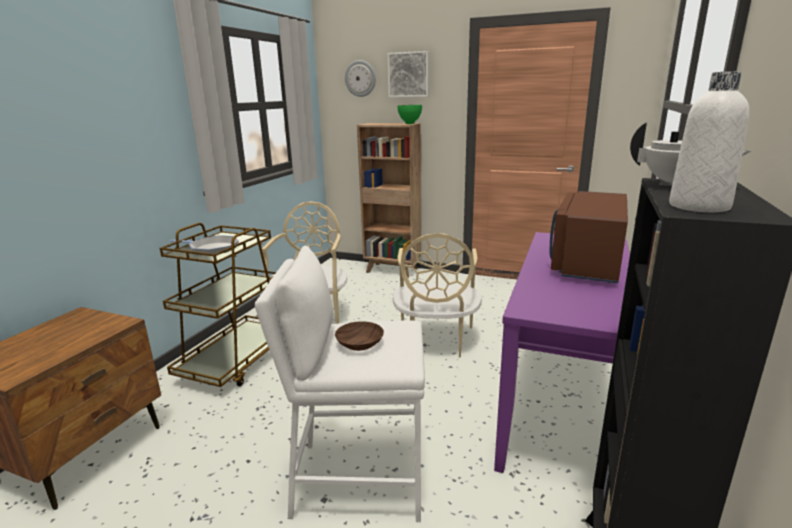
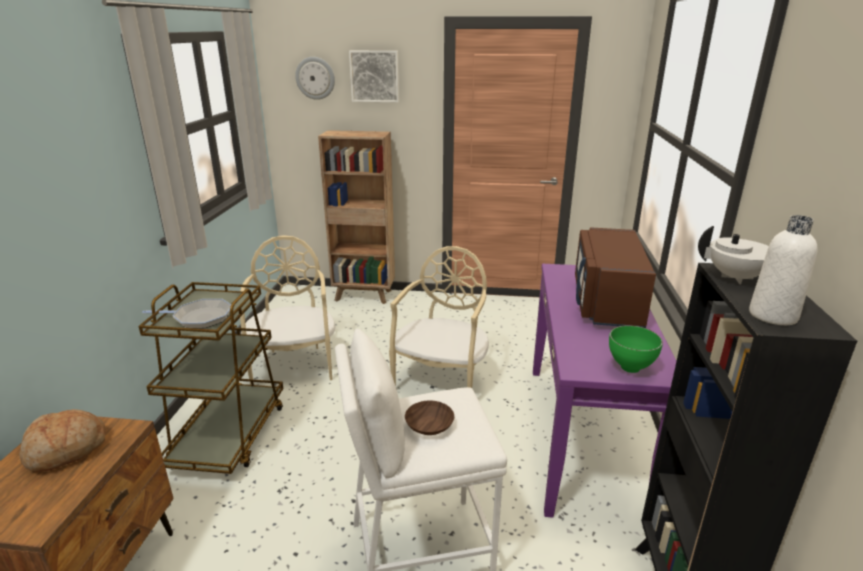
camera: 15 degrees left, 5 degrees up
beige chair [393,233,482,357] -> beige chair turned 150 degrees counterclockwise [389,246,489,388]
green bowl [398,105,422,124] -> green bowl moved to [609,325,663,373]
none -> bread [20,409,106,472]

